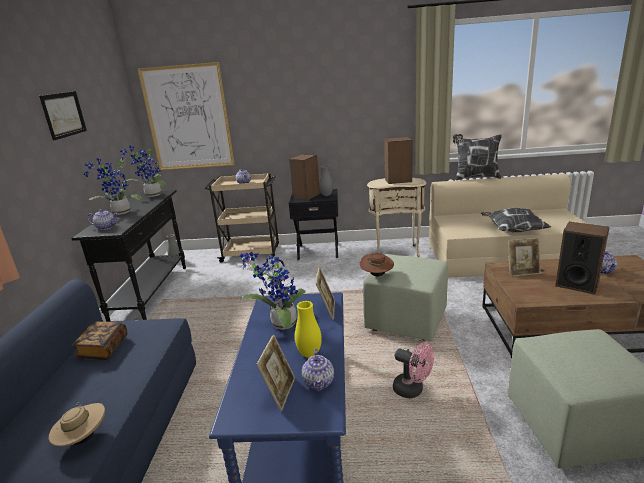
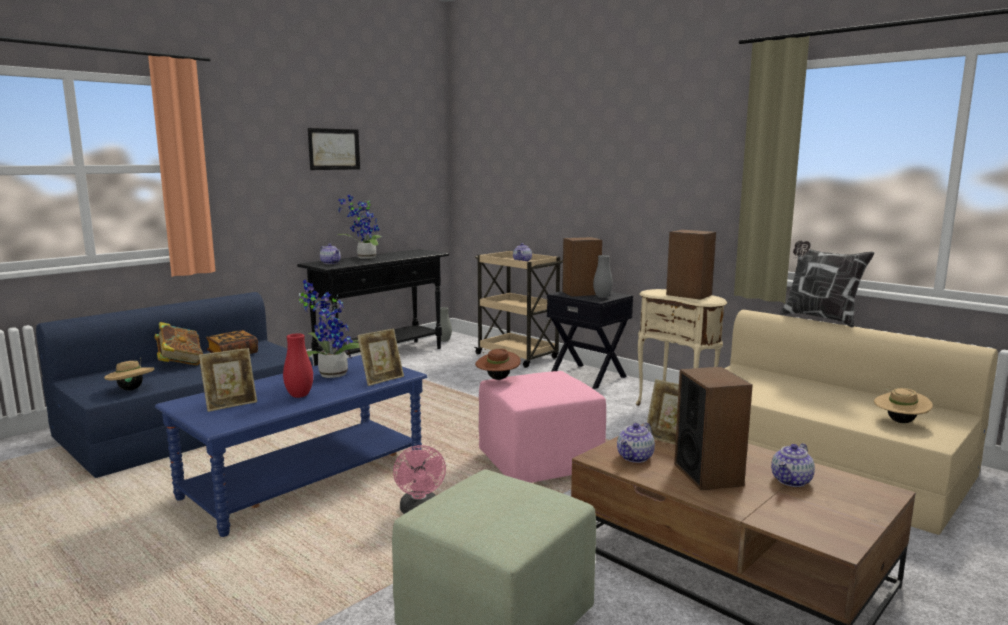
camera: 40 degrees right, 10 degrees down
potted plant [120,146,166,197] -> none
picture [138,62,235,170] -> none
yellow vase [295,301,322,358] -> red vase [283,333,313,398]
teapot [302,349,334,391] -> teapot moved to [617,422,655,463]
green ottoman [363,254,448,341] -> pink ottoman [479,371,606,483]
pillow [481,208,551,233] -> none
none -> book [155,322,203,365]
none -> beige hat [874,386,933,423]

